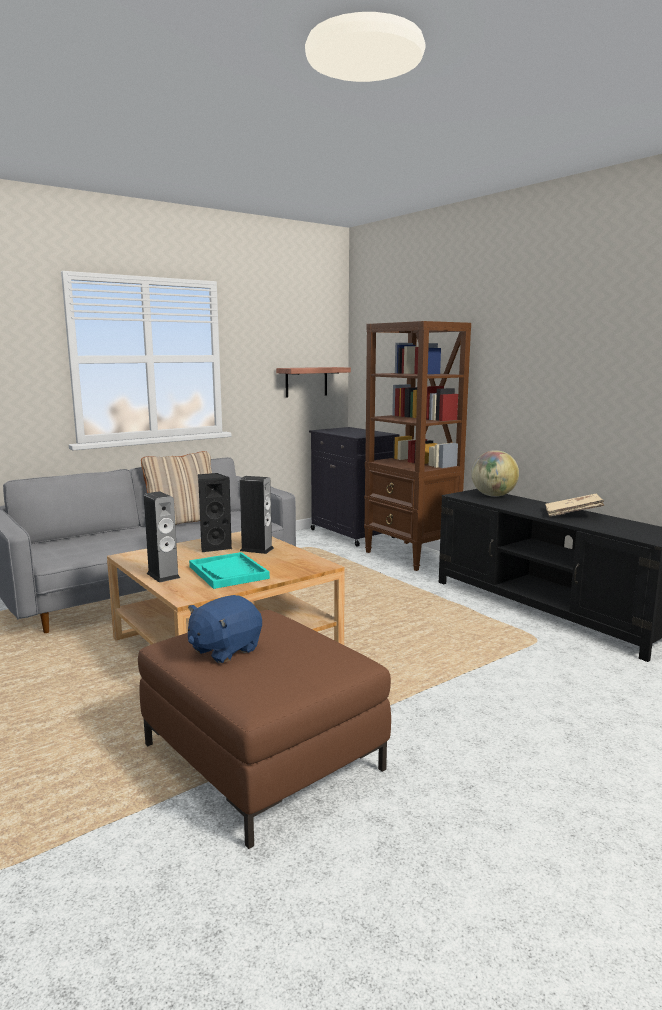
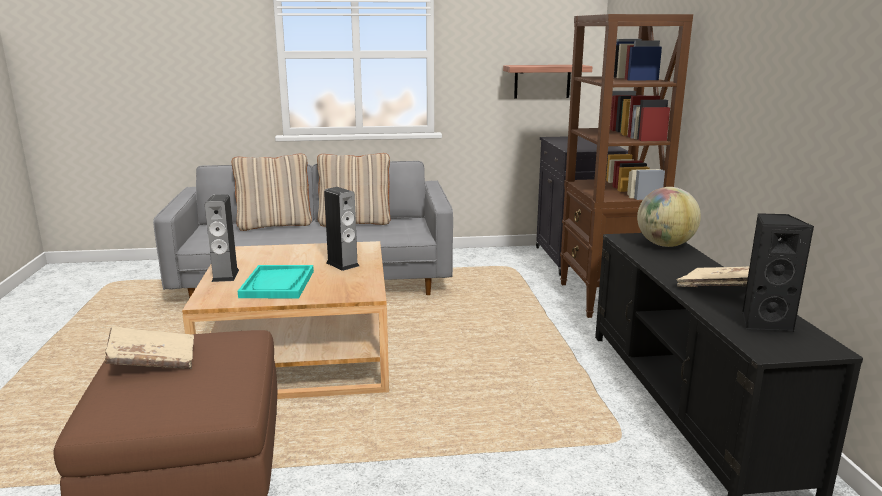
camera: 30 degrees right, 5 degrees up
blue plush toy [188,595,262,663] -> beige book [105,326,194,369]
black speaker [198,473,232,552] -> black speaker moved to [742,213,814,332]
none -> beige pillow [232,154,312,231]

